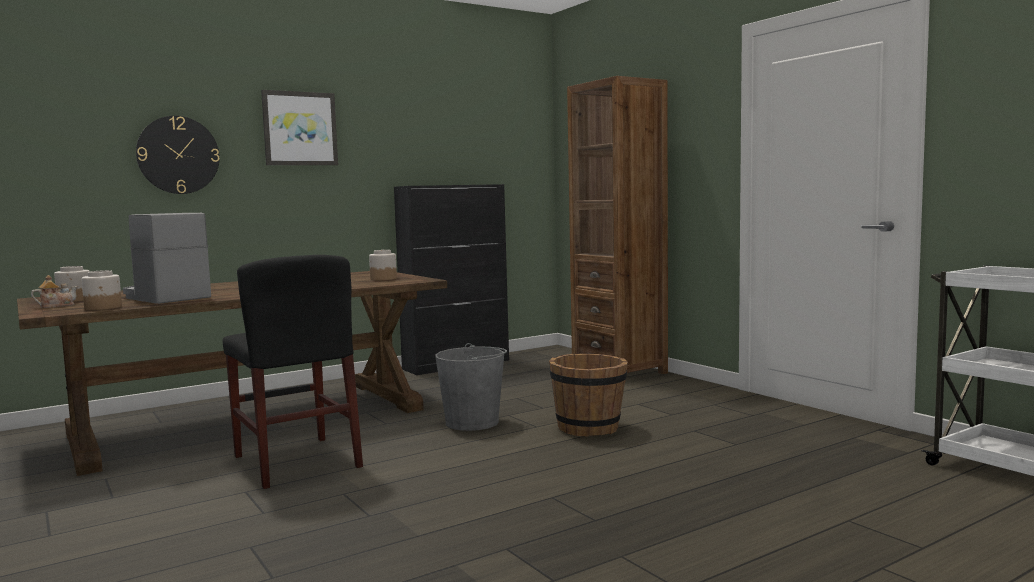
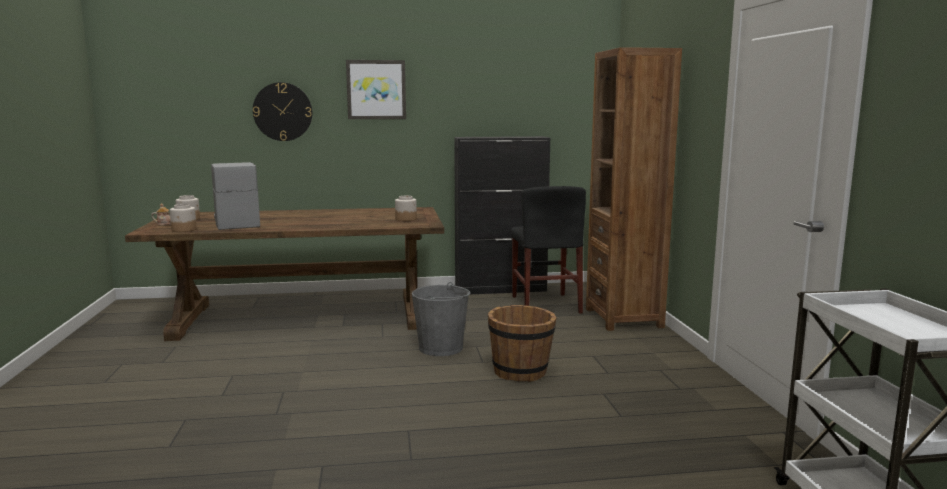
camera: 25 degrees right, 5 degrees up
black chair [223,255,363,489] -> black chair moved to [511,186,586,314]

